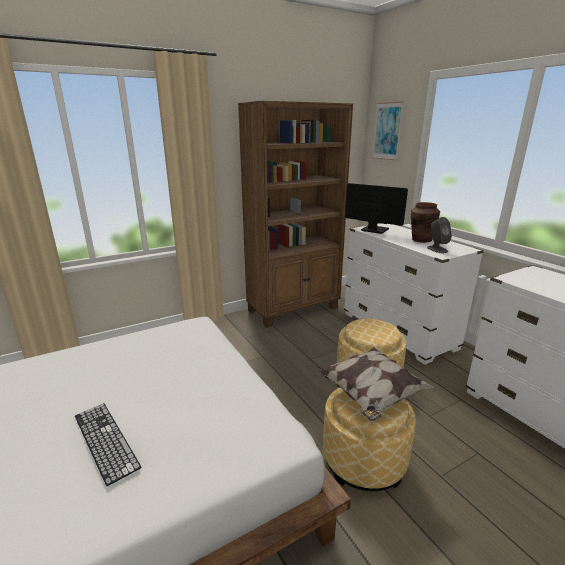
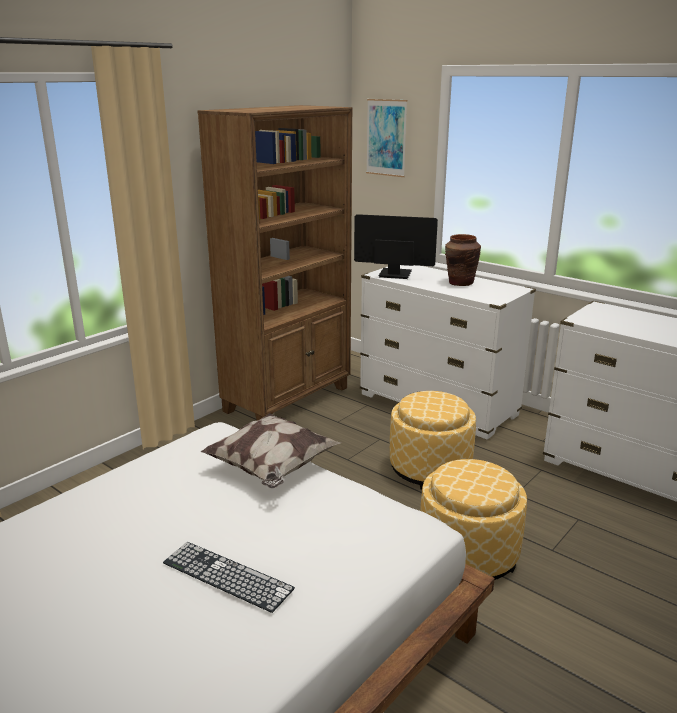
camera: 20 degrees left, 0 degrees up
pillow [317,348,433,421] -> pillow moved to [201,413,341,488]
grey speaker [427,217,452,253] -> none

